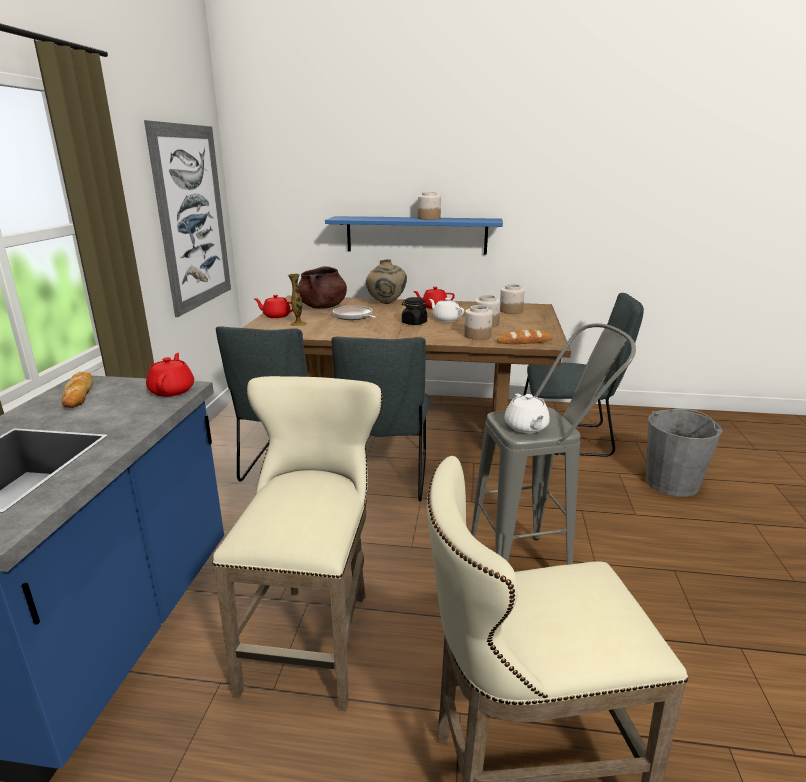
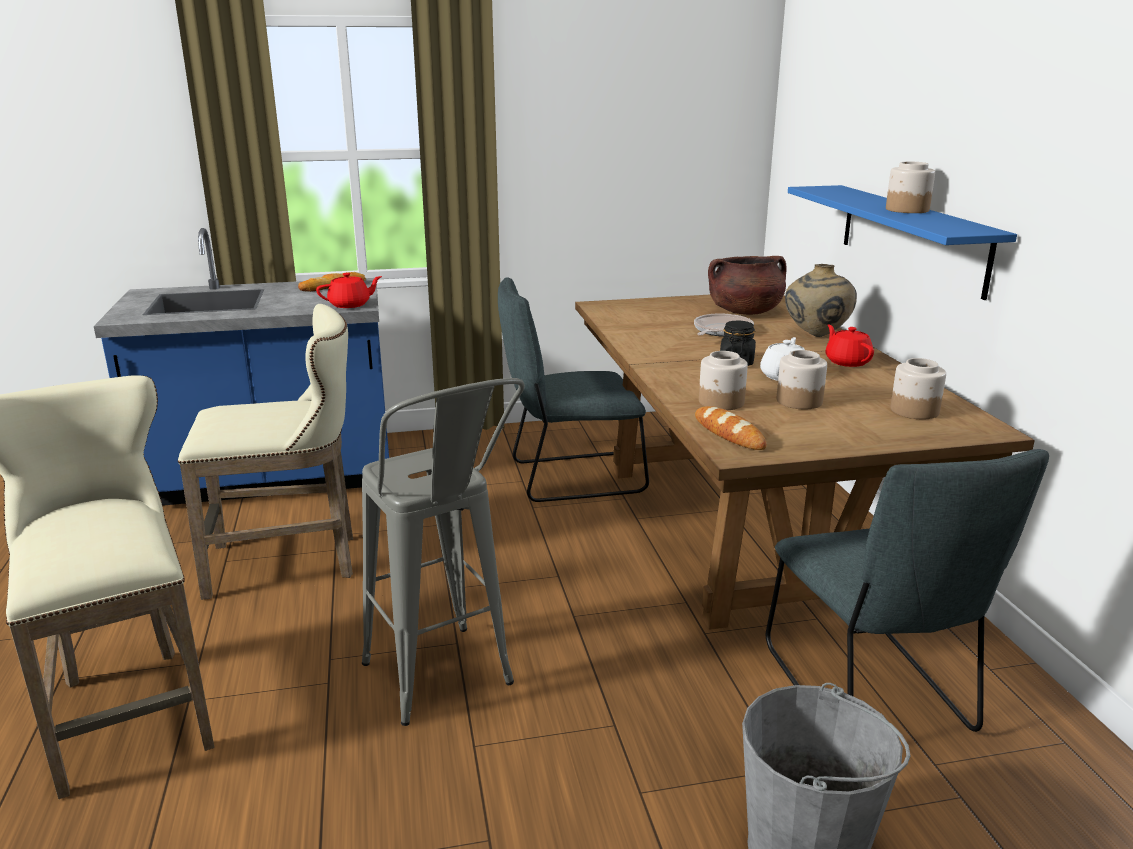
camera: 70 degrees right, 0 degrees up
picture [144,120,231,317] -> none
red teapot [253,295,293,318] -> none
vase [288,274,308,326] -> none
grey chair [332,337,430,502] -> none
white teapot [505,394,550,433] -> none

